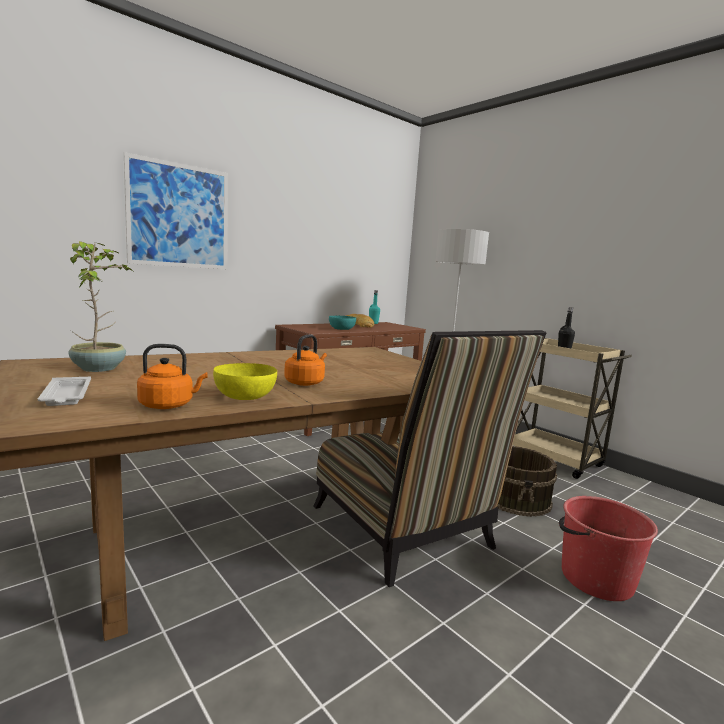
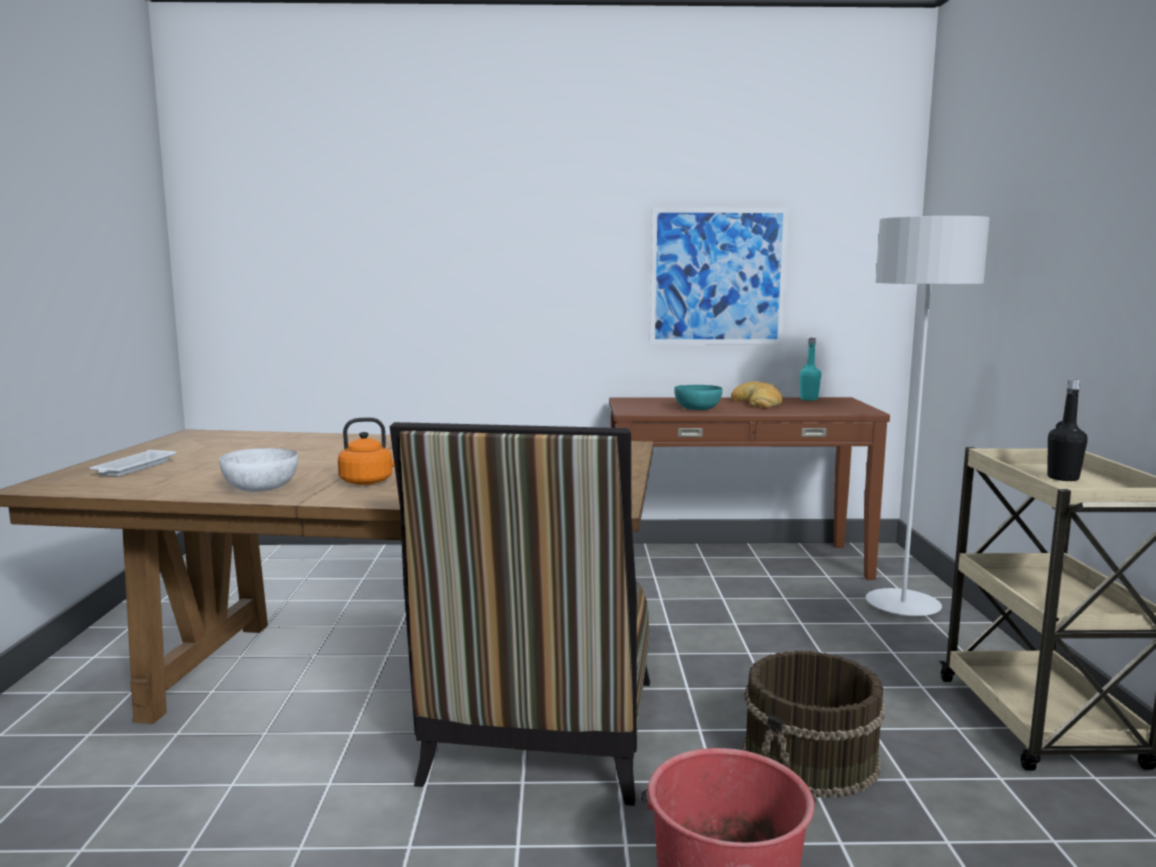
camera: 40 degrees right, 0 degrees up
potted plant [68,241,133,372] -> none
picture [124,152,228,269] -> picture moved to [649,207,789,345]
orange kettle [137,344,208,409] -> none
yellow bowl [213,363,277,400] -> white bowl [219,448,298,492]

